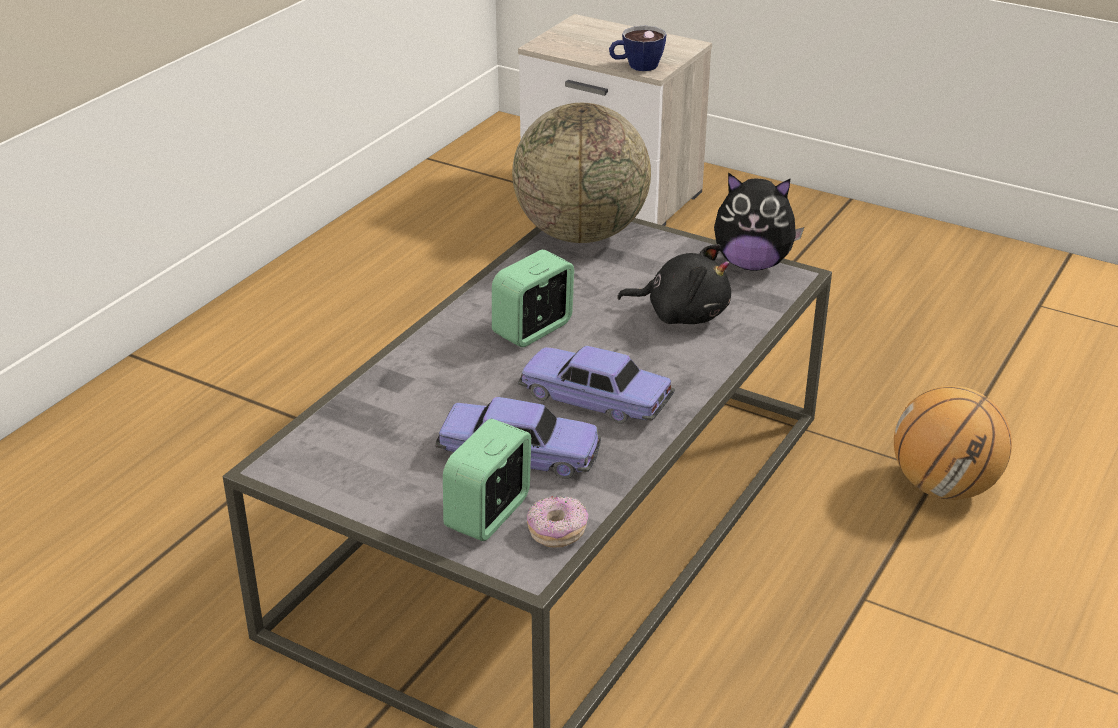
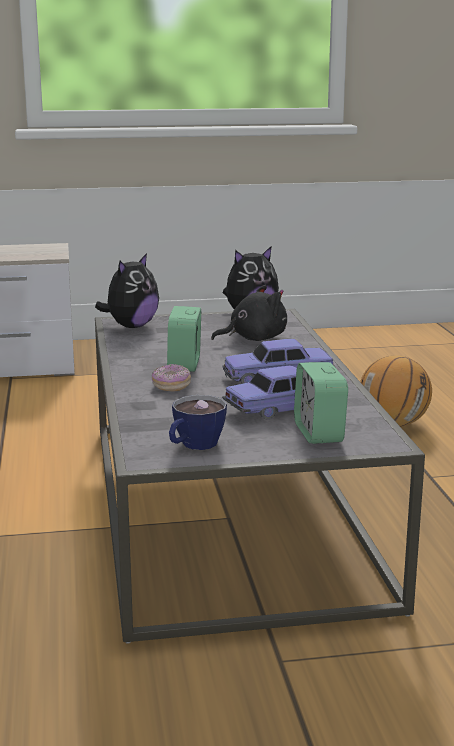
camera: 40 degrees left, 15 degrees down
globe [512,103,651,243] -> plush toy [95,253,159,328]
donut [527,496,588,547] -> donut moved to [152,364,191,392]
cup [609,26,666,71] -> cup moved to [169,395,227,450]

